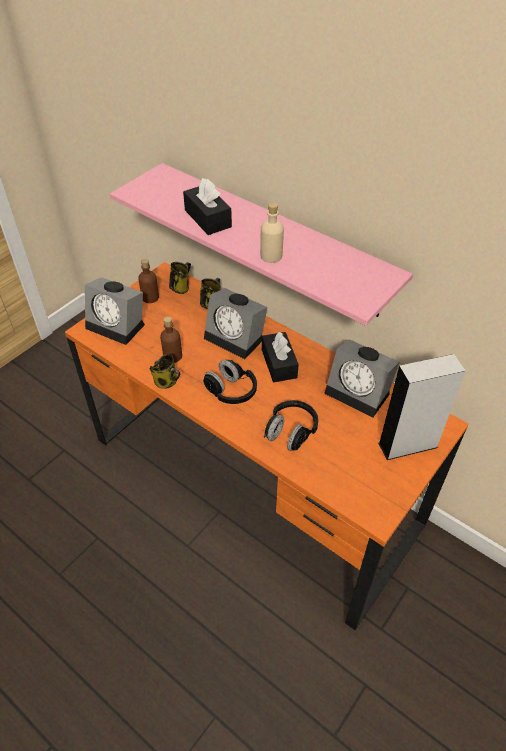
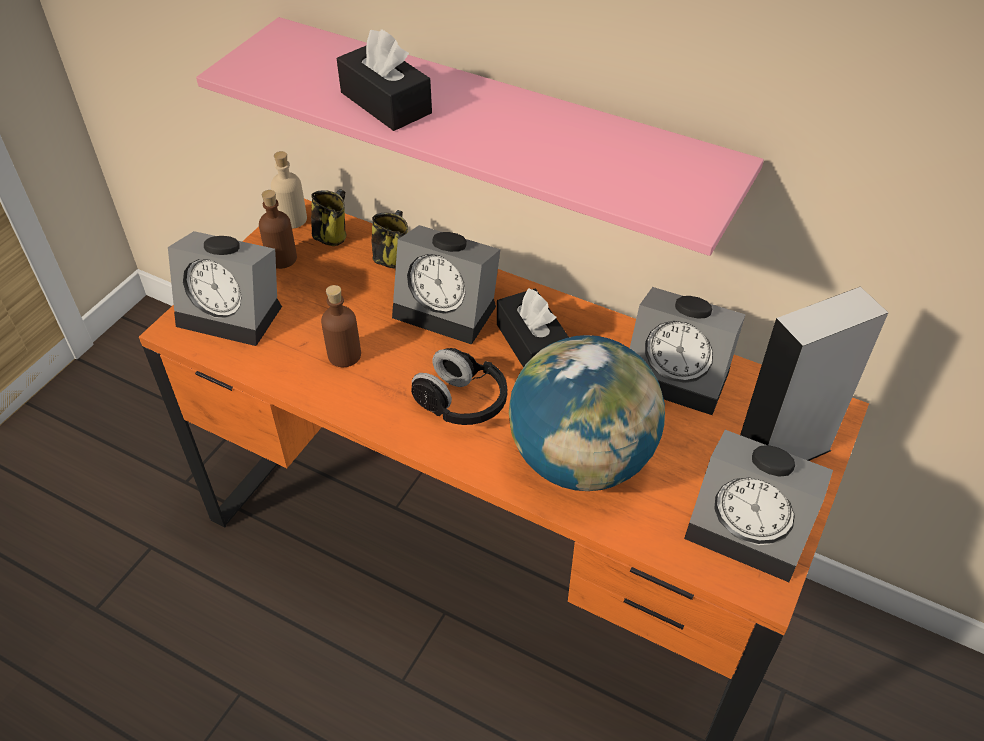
camera: 10 degrees left, 0 degrees up
mug [150,354,181,389] -> none
beige bottle [260,202,284,263] -> beige bottle moved to [271,151,307,229]
black headphones [264,400,318,451] -> globe [509,335,665,491]
none -> alarm clock [684,430,833,582]

